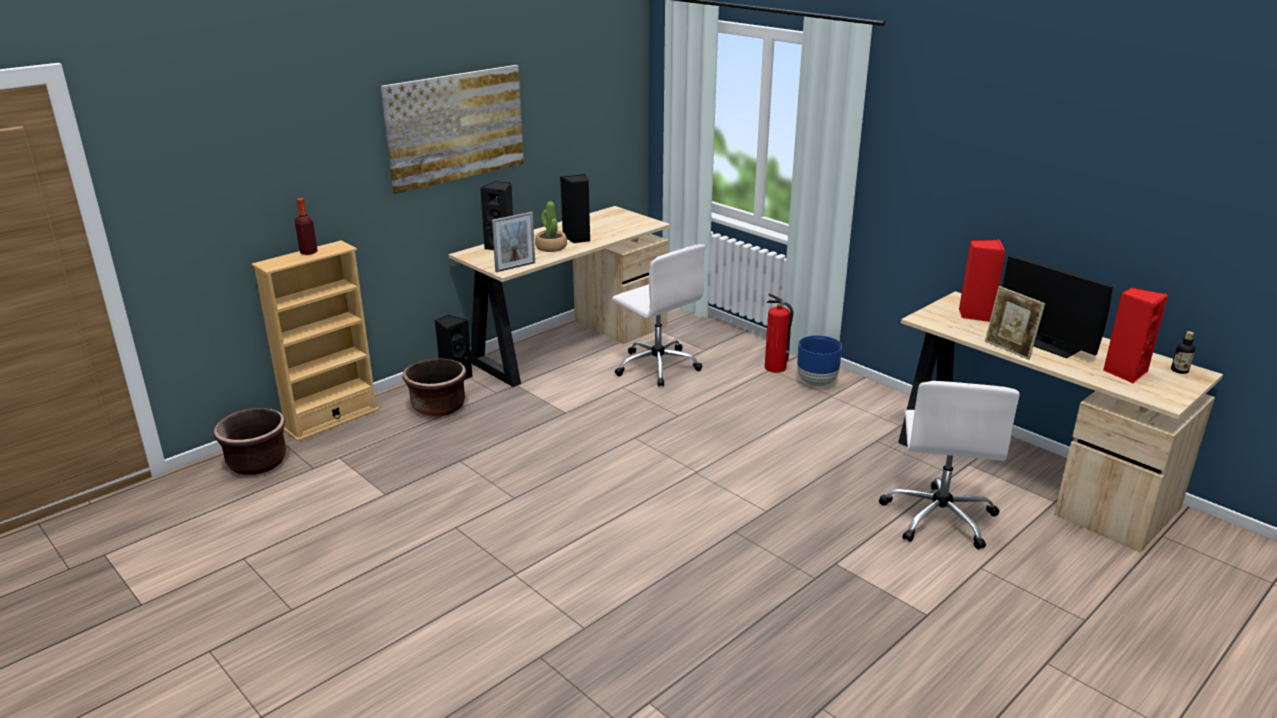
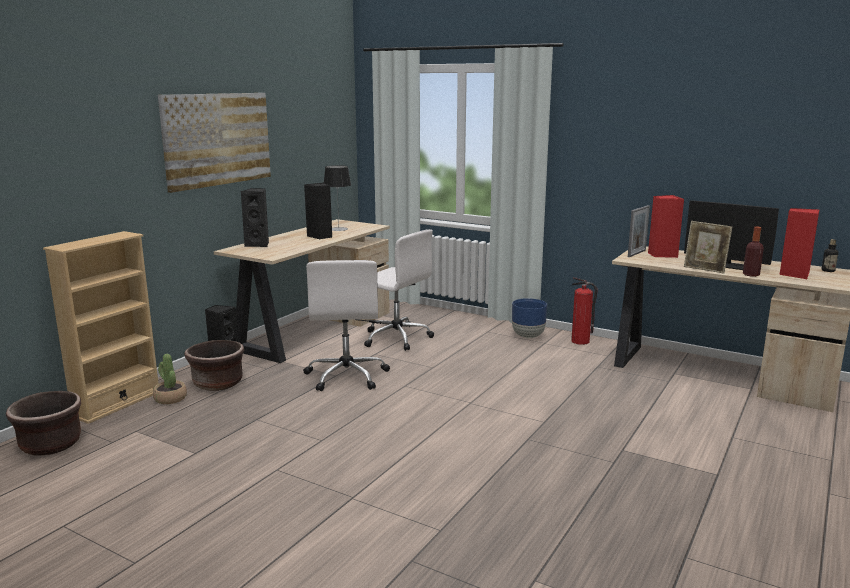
camera: 15 degrees left, 10 degrees down
bottle [295,198,318,255] -> bottle moved to [743,227,764,277]
picture frame [492,212,535,272] -> picture frame moved to [628,205,650,257]
potted plant [535,201,567,252] -> potted plant moved to [153,354,187,404]
fire extinguisher [765,293,794,373] -> fire extinguisher moved to [571,277,598,345]
white office chair [879,381,1020,549] -> white office chair moved to [304,260,390,391]
none -> table lamp [324,165,351,231]

